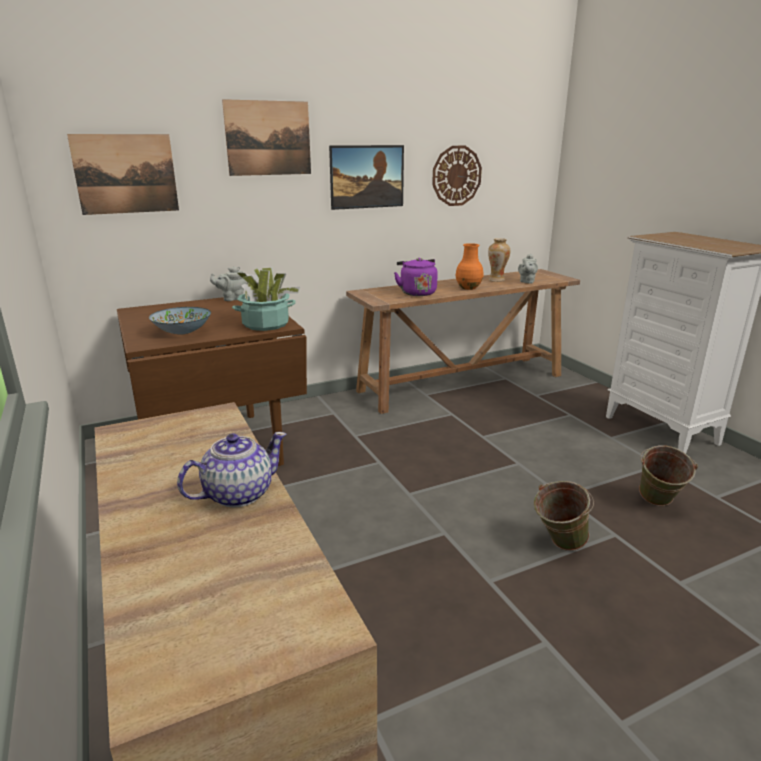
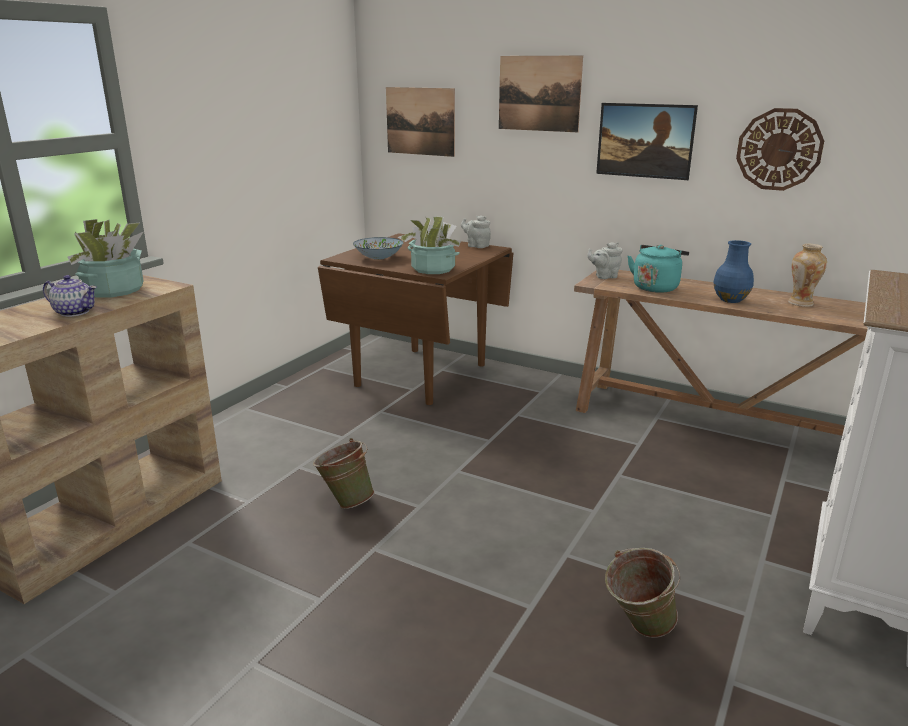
camera: 55 degrees right, 0 degrees up
purple kettle [394,258,438,296] -> turquoise kettle [627,245,689,293]
orange vase [456,243,483,290] -> blue vase [713,240,754,303]
grey teapot [518,254,538,284] -> grey teapot moved to [587,242,622,279]
green bucket [534,481,594,551] -> green bucket moved to [313,438,375,509]
none -> potted plant [67,219,144,297]

